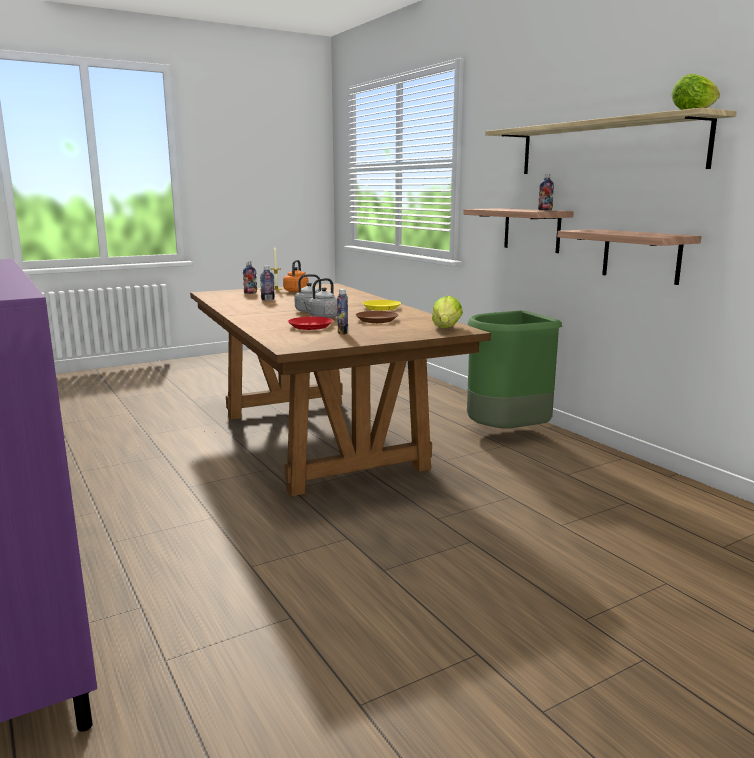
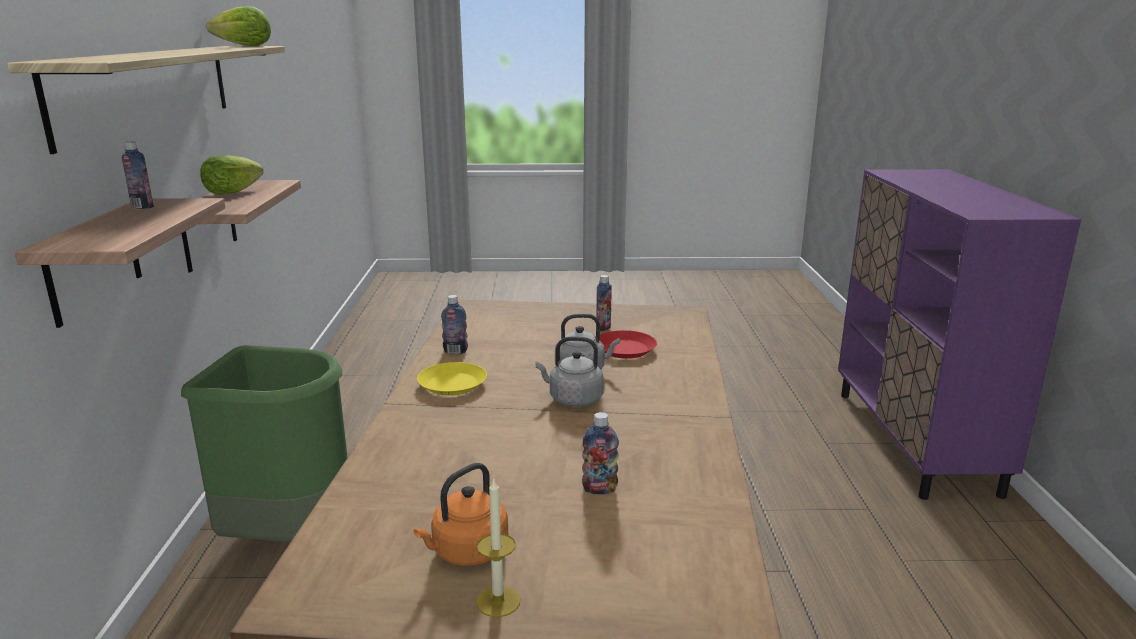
camera: 150 degrees left, 5 degrees up
bottle [243,261,257,294] -> bottle moved to [441,295,468,354]
brown plate [355,311,398,323] -> none
lettuce [432,296,463,328] -> lettuce moved to [200,155,263,195]

